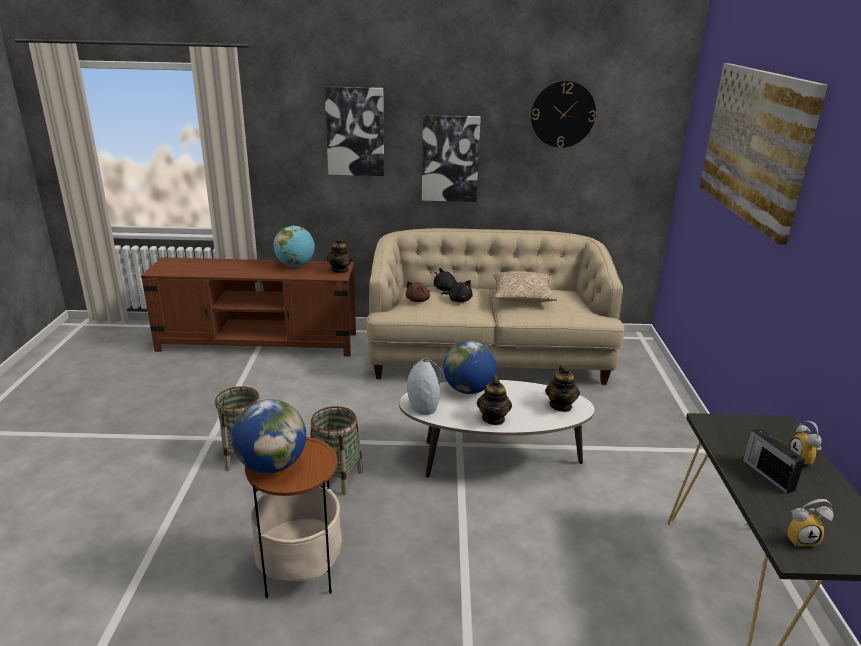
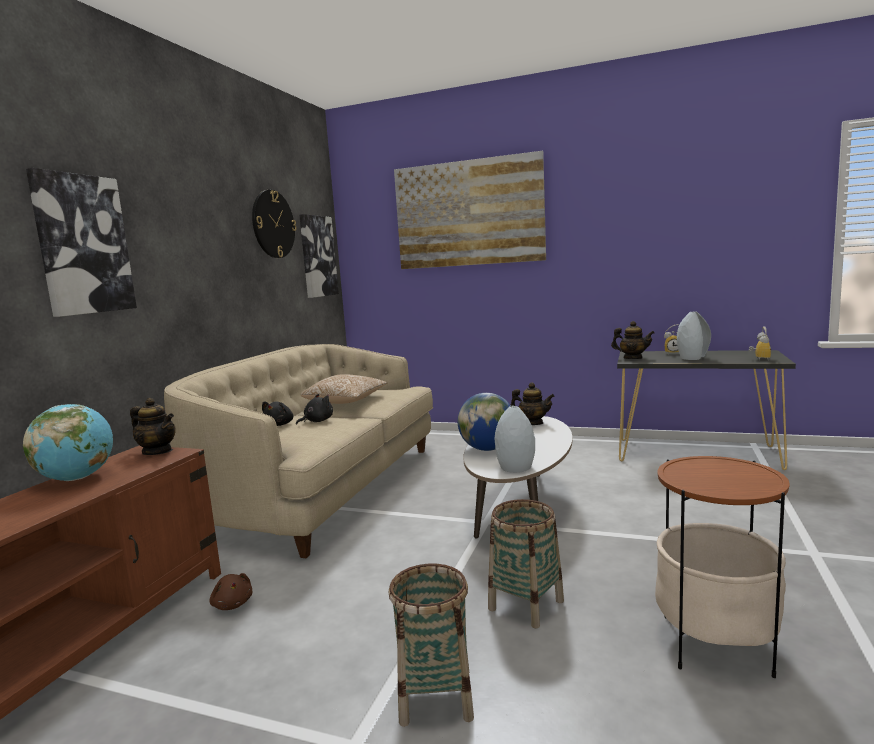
camera: 70 degrees left, 15 degrees down
globe [231,399,306,473] -> none
brown plush toy [406,281,430,302] -> brown plush toy moved to [210,573,252,610]
picture [422,115,481,202] -> picture moved to [299,214,339,298]
teapot [477,376,512,425] -> teapot moved to [611,321,654,359]
radio [743,428,805,494] -> grey vase [677,312,711,360]

